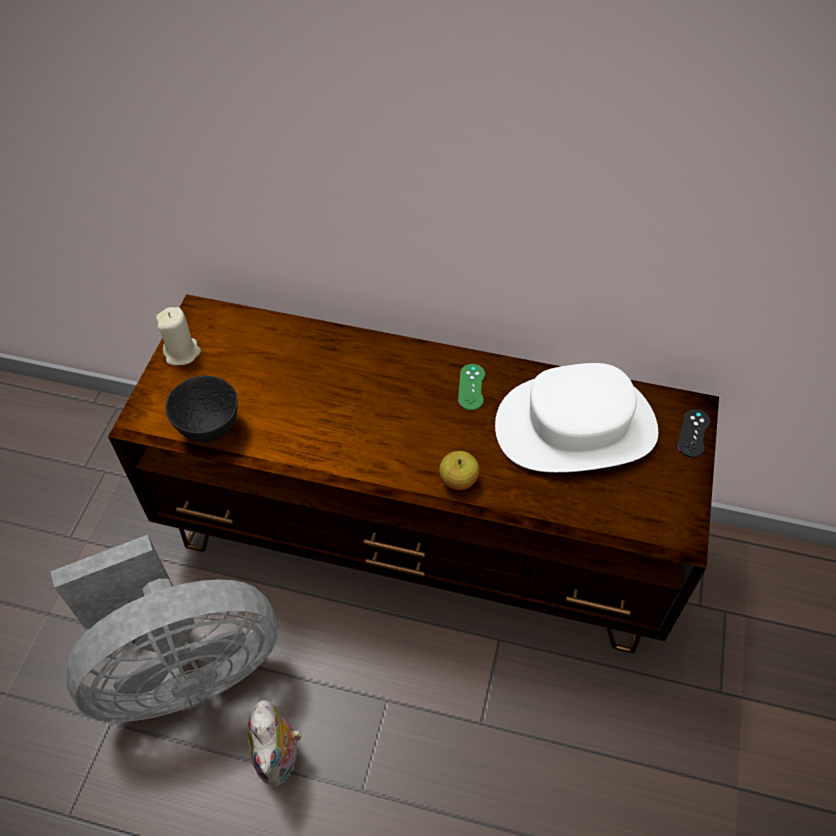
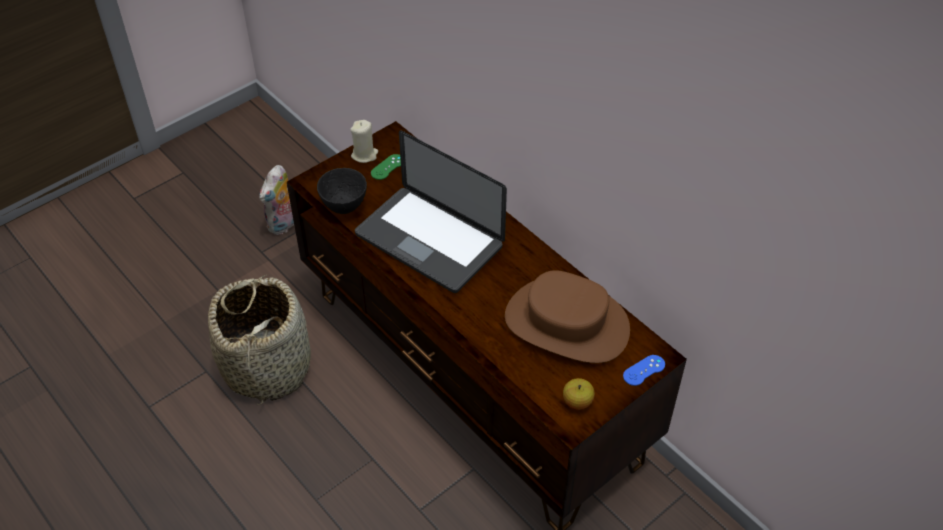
camera: 35 degrees right, 5 degrees down
grey fan [50,535,278,722] -> basket [208,275,311,405]
plush toy [247,700,302,786] -> plush toy moved to [259,165,294,235]
apple [439,451,479,490] -> apple moved to [563,378,595,410]
green game controller [458,364,485,410] -> green game controller moved to [371,154,401,180]
white hat [495,363,658,473] -> brown hat [505,270,630,363]
black game controller [677,409,710,458] -> blue game controller [623,355,665,386]
none -> laptop [355,131,507,293]

